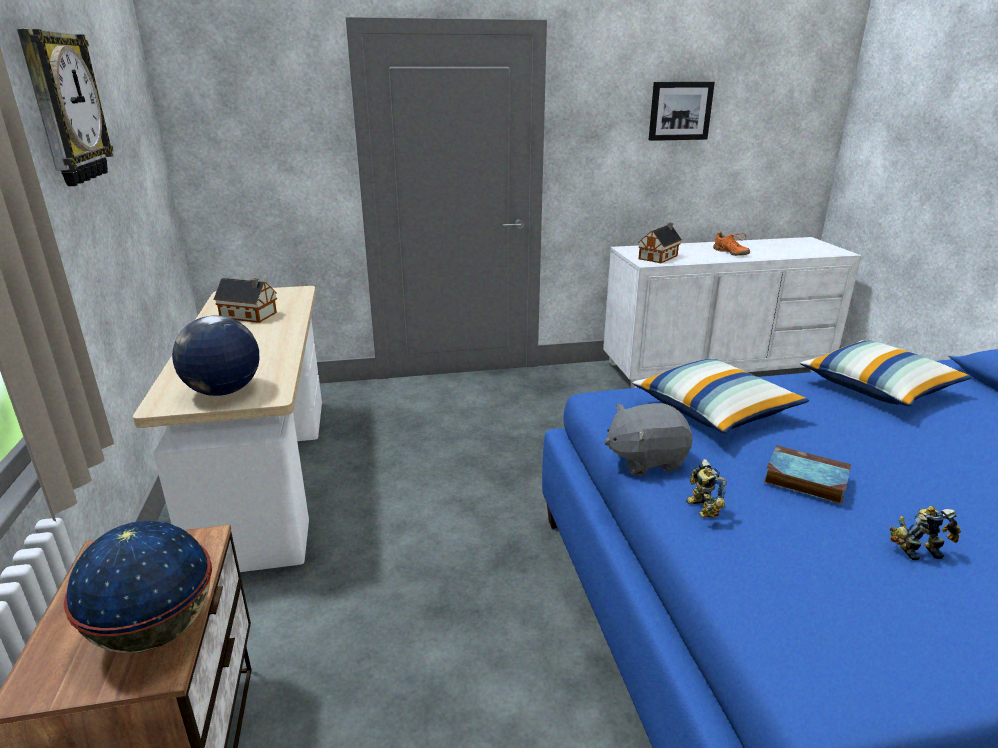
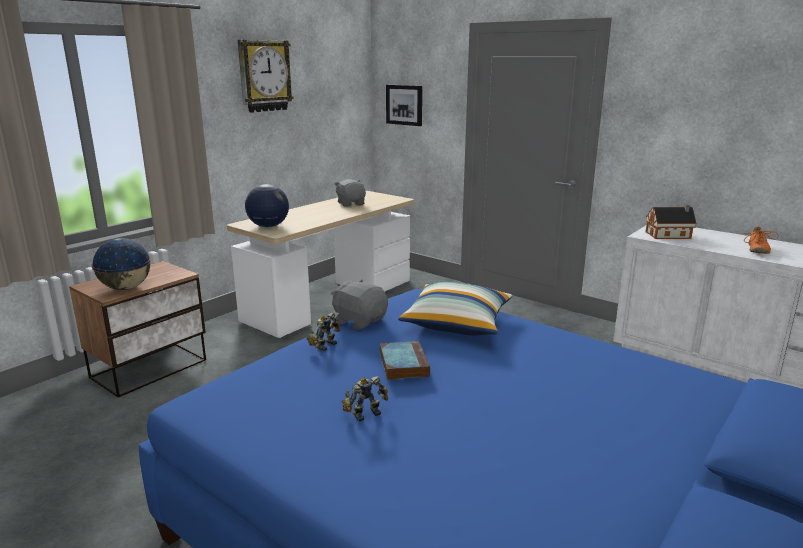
camera: 50 degrees right, 5 degrees down
toy house [214,278,277,323] -> grey plush toy [334,179,366,207]
picture [649,82,715,141] -> picture moved to [386,85,422,126]
pillow [800,340,972,406] -> none
toy robot [889,506,961,560] -> toy robot turned 75 degrees counterclockwise [342,376,388,421]

